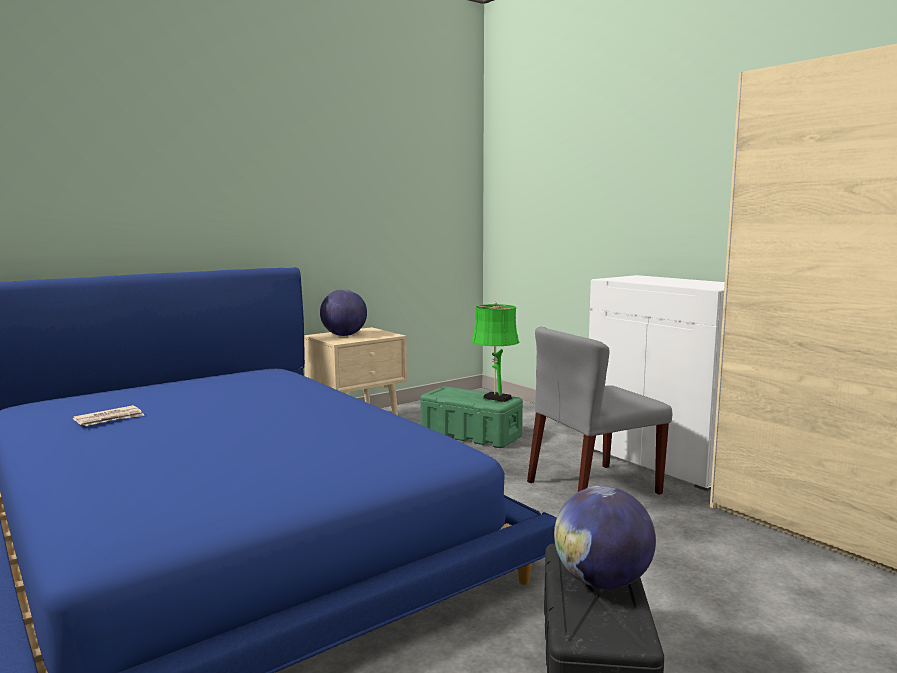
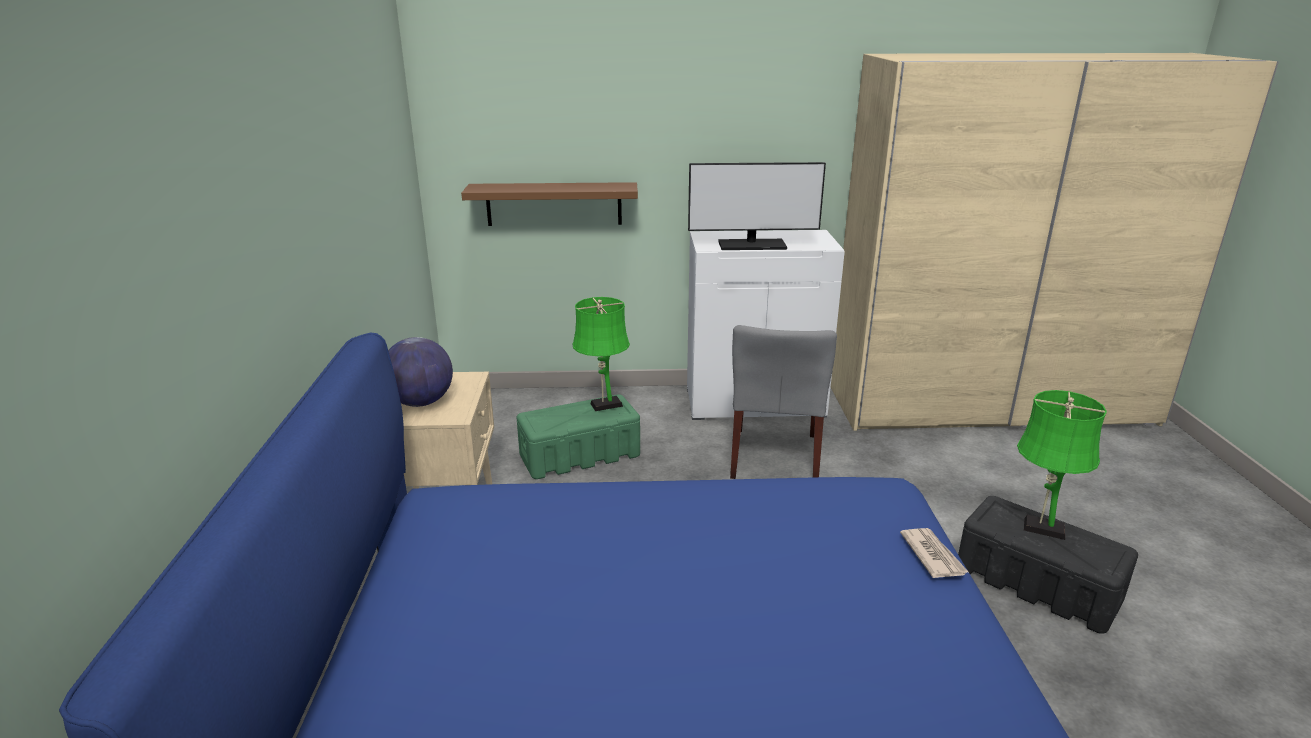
camera: 55 degrees left, 15 degrees up
newspaper [72,405,145,426] -> newspaper moved to [900,528,968,578]
globe [554,486,656,589] -> green table lamp [1017,390,1107,540]
none -> brown shelf [461,182,638,226]
none -> monitor [688,162,826,250]

